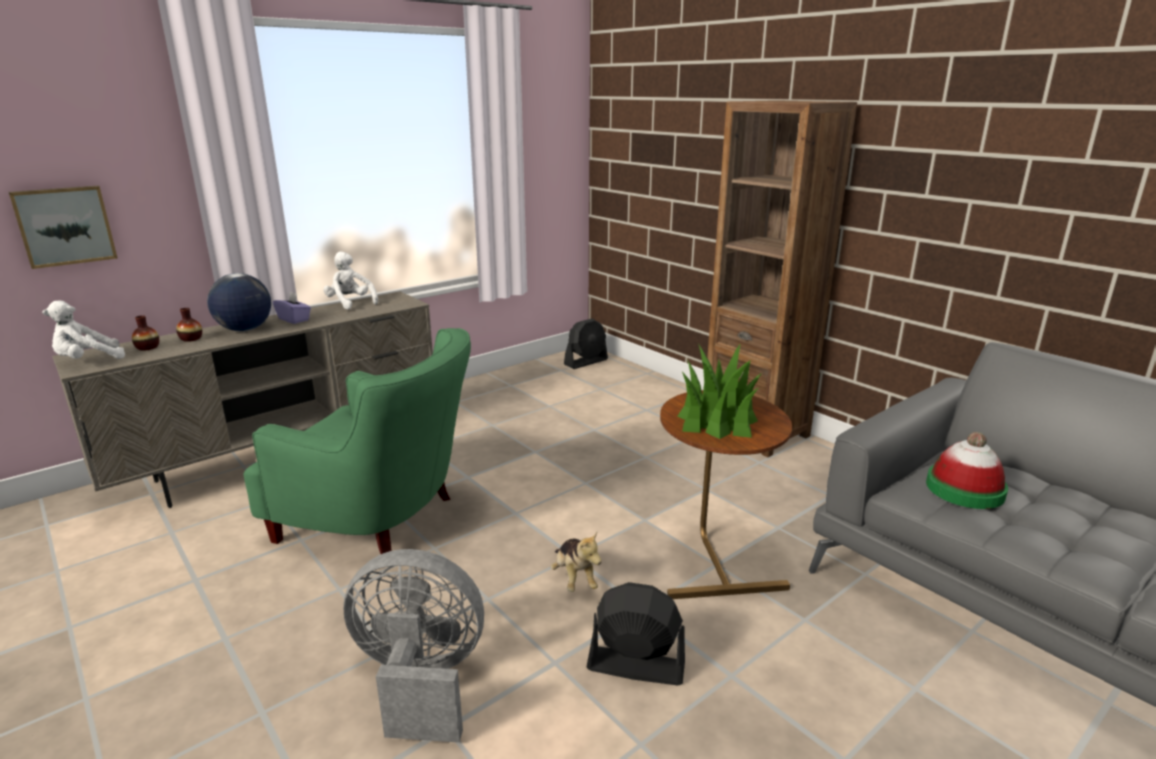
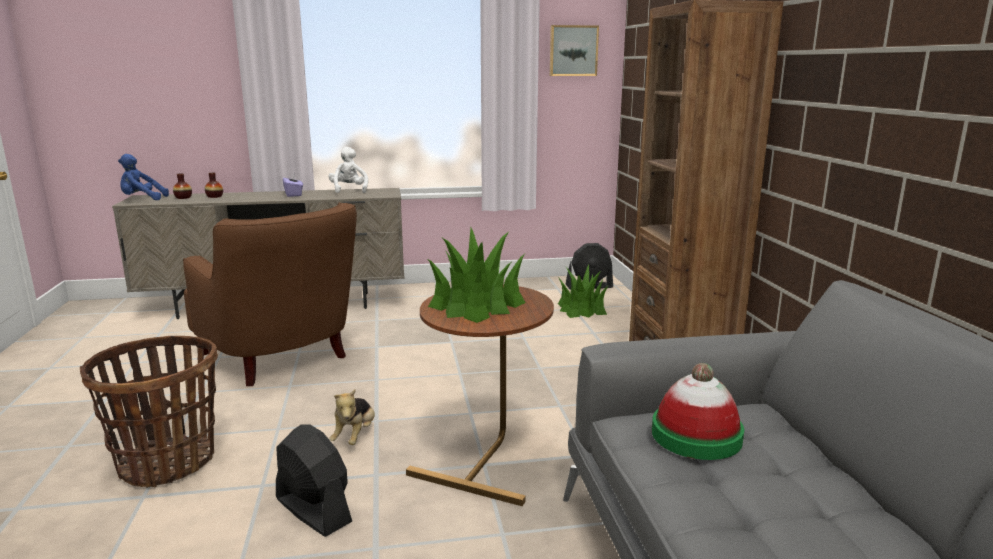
camera: 30 degrees right, 5 degrees down
picture [9,186,117,269] -> picture moved to [550,25,599,76]
white plush toy [42,301,125,359] -> blue plush toy [118,154,169,200]
globe [207,273,271,331] -> none
green armchair [244,328,471,554] -> brown armchair [183,202,357,386]
grey fan [343,549,484,743] -> basket [80,336,218,488]
none -> potted plant [558,265,608,318]

